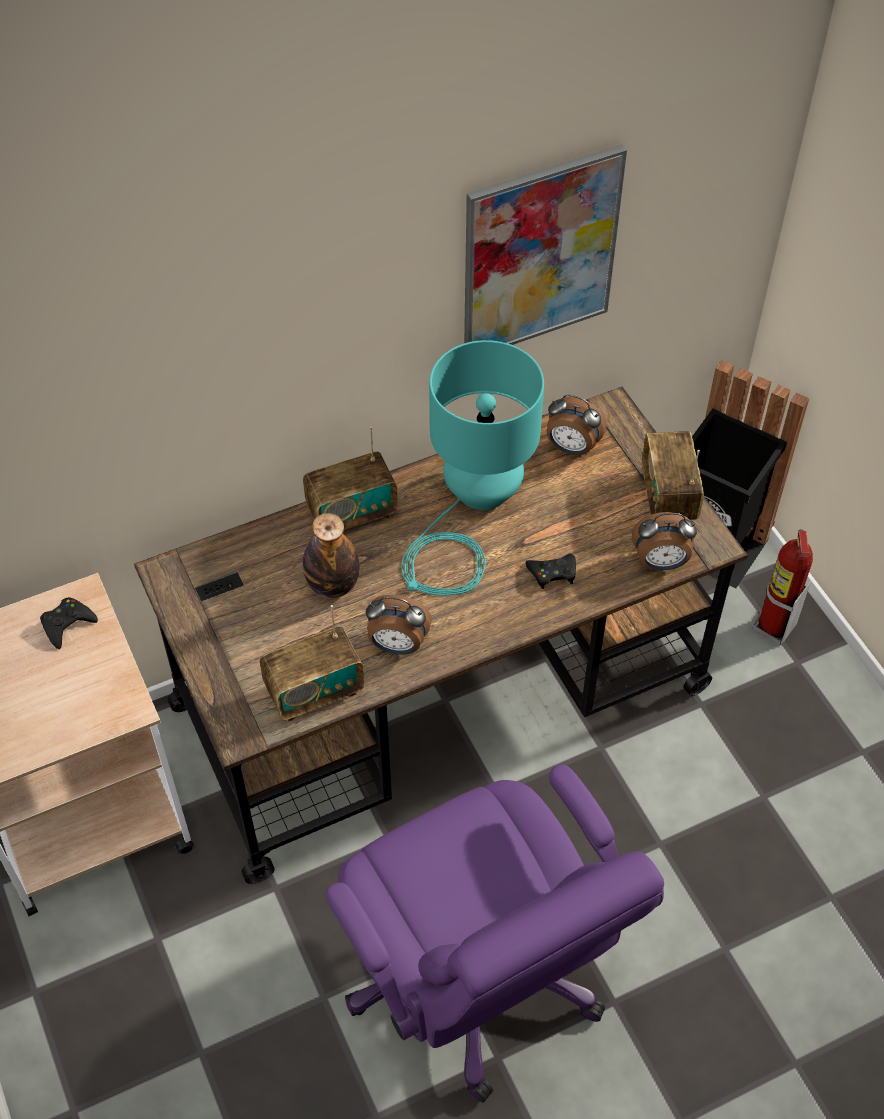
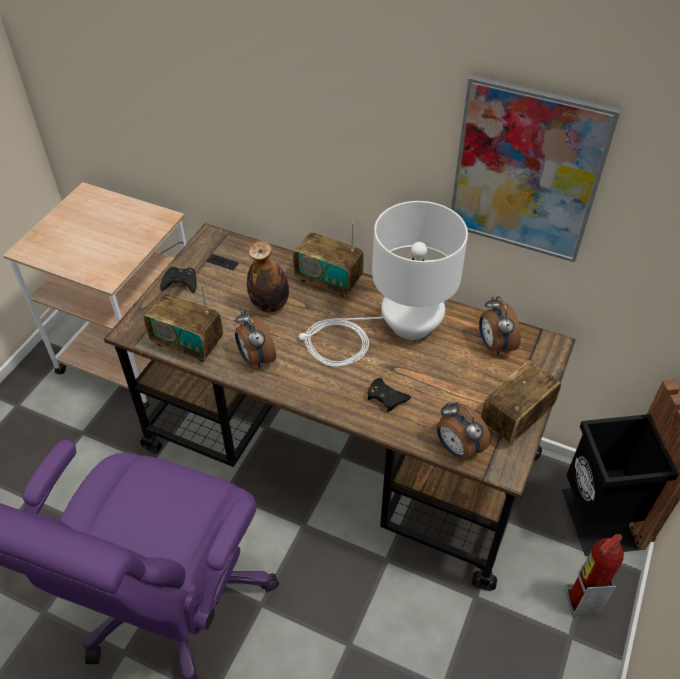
camera: 50 degrees right, 5 degrees down
black game controller [40,597,98,649] -> black game controller moved to [160,267,197,293]
turquoise table lamp [401,340,544,596] -> white table lamp [298,201,468,367]

